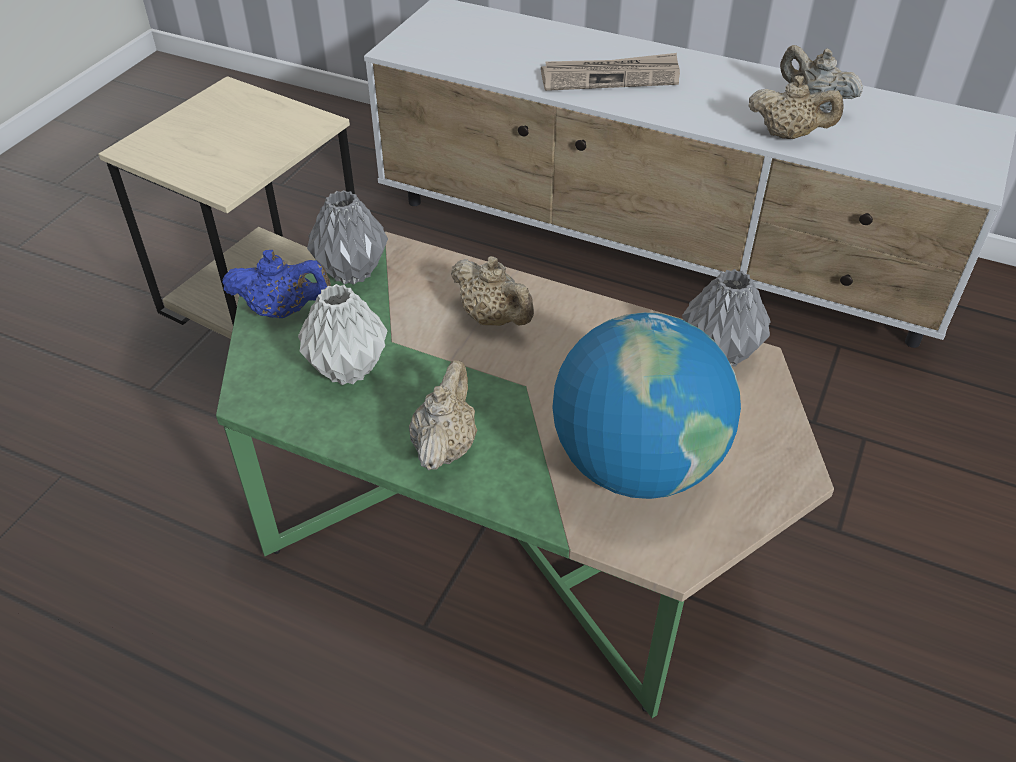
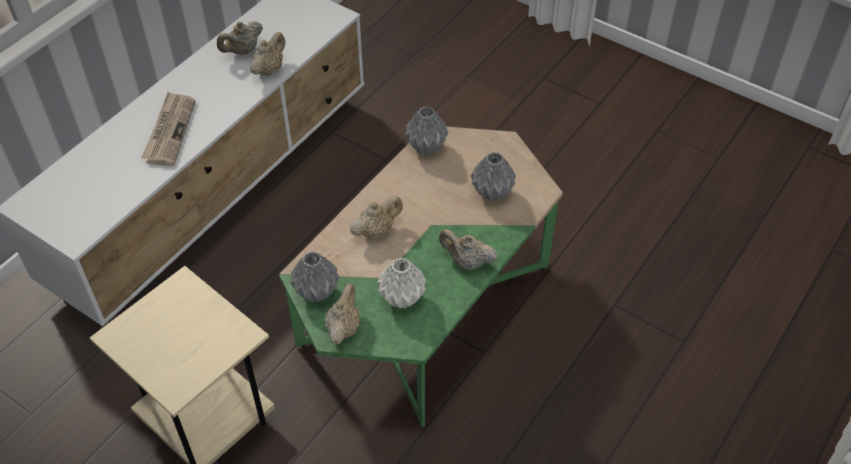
camera: 80 degrees left, 5 degrees up
blue teapot [222,250,331,318] -> beige teapot [324,284,361,344]
globe [552,312,741,499] -> grey vase [471,152,516,201]

